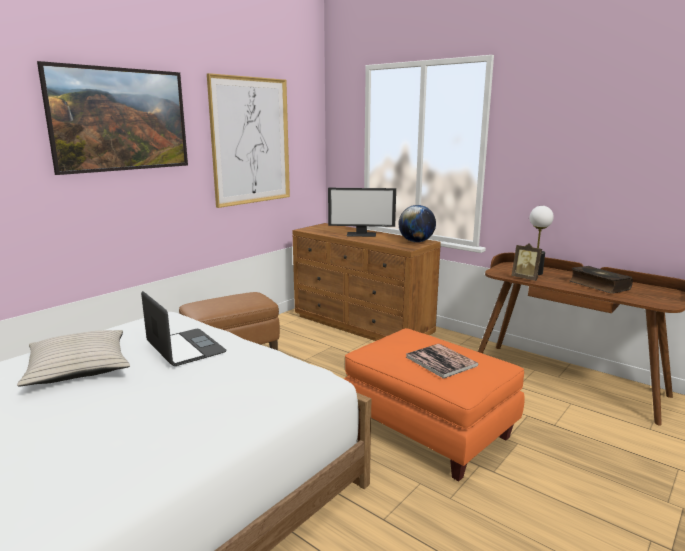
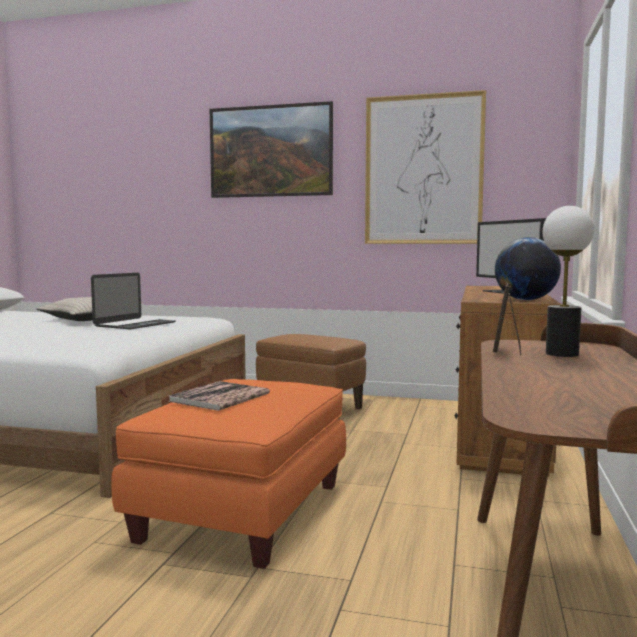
camera: 65 degrees right, 10 degrees down
book [570,266,633,294] -> none

